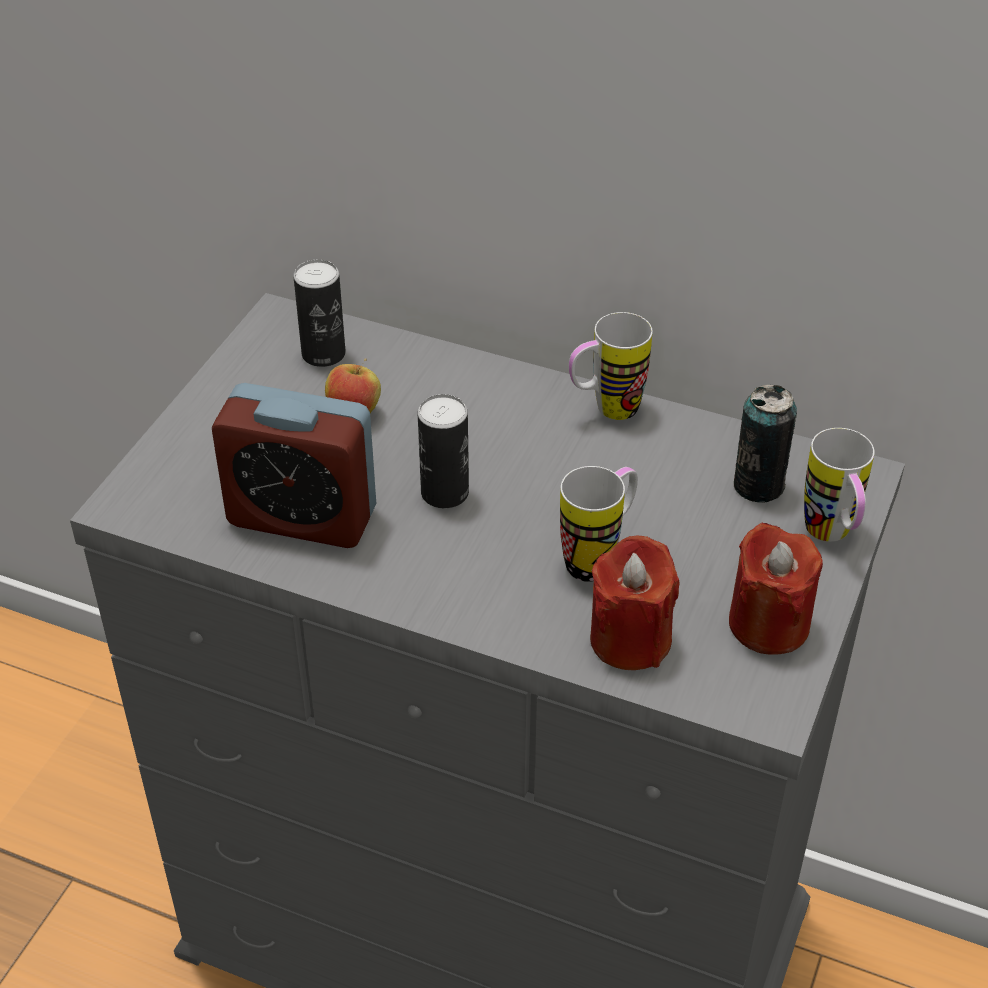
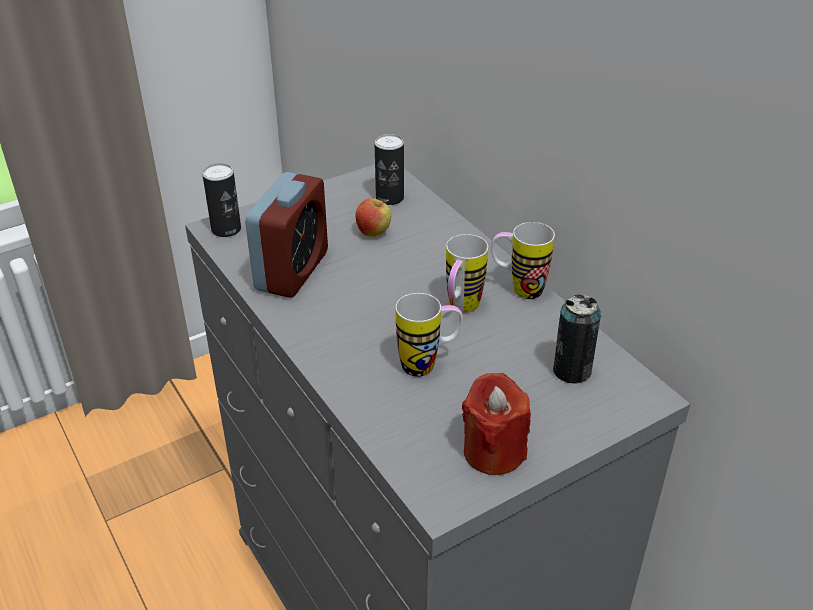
camera: 35 degrees right, 5 degrees down
alarm clock [212,383,376,548] -> alarm clock turned 120 degrees counterclockwise [245,172,328,298]
can [417,394,469,508] -> can moved to [202,163,241,237]
red candle [590,536,680,670] -> none
mug [804,428,875,542] -> mug moved to [446,234,488,313]

